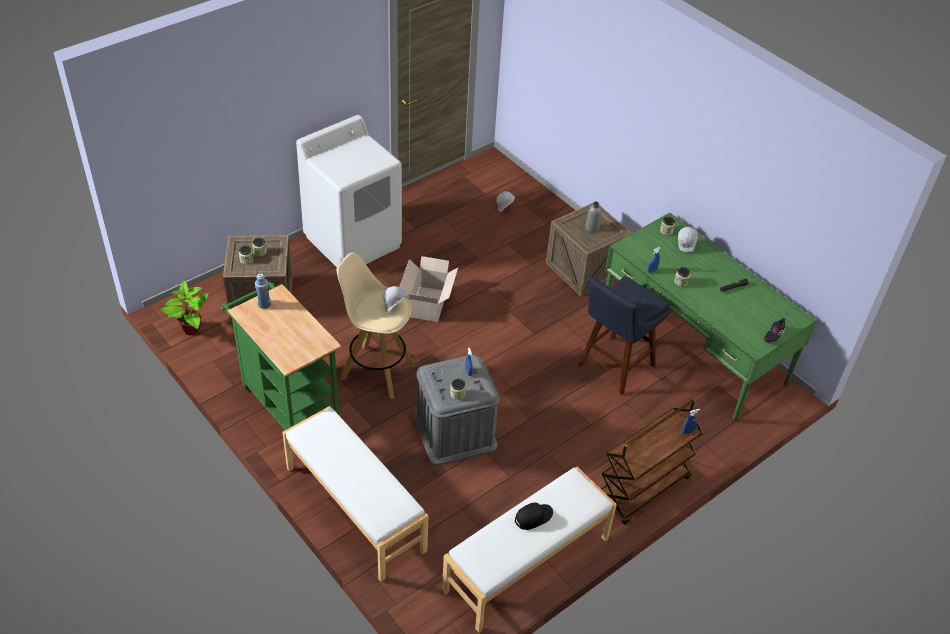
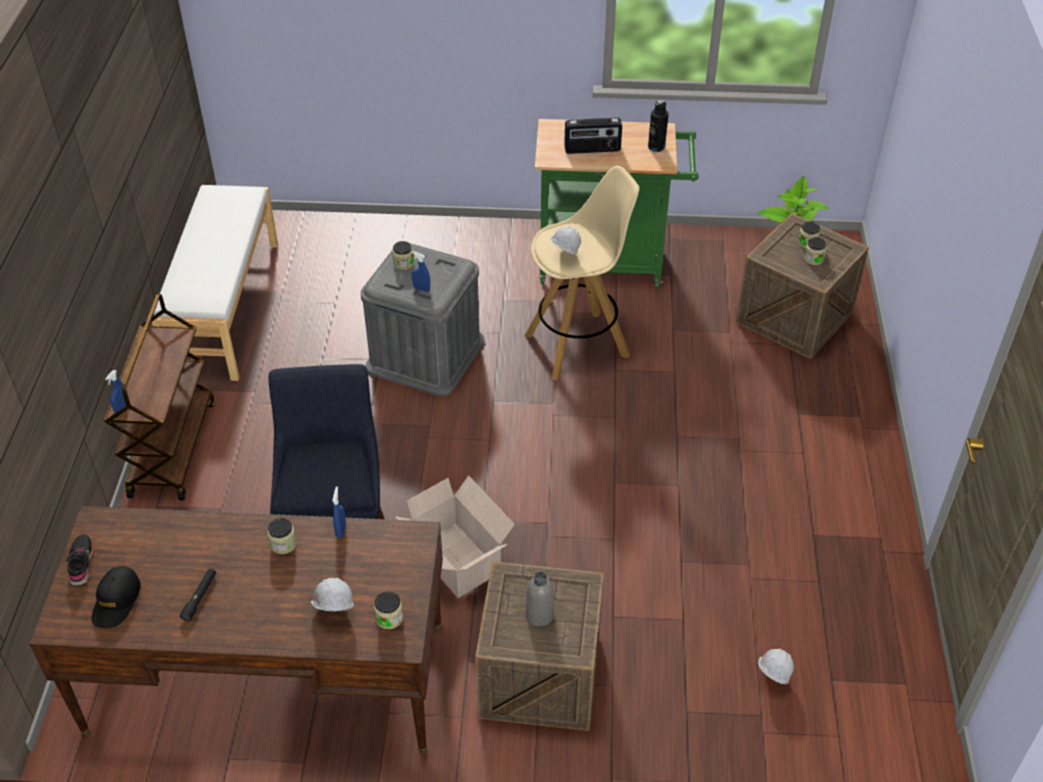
camera: 135 degrees right, 0 degrees up
blue bottle [255,274,271,309] -> black bottle [648,100,669,152]
white bench [282,406,428,582] -> none
white washing machine [296,115,402,267] -> none
cardboard box [399,256,458,322] -> cardboard box moved to [395,475,515,598]
black cap [515,503,553,530] -> black cap moved to [92,566,141,628]
green desk [605,213,817,422] -> brown desk [29,506,443,754]
none -> radio [564,118,622,154]

